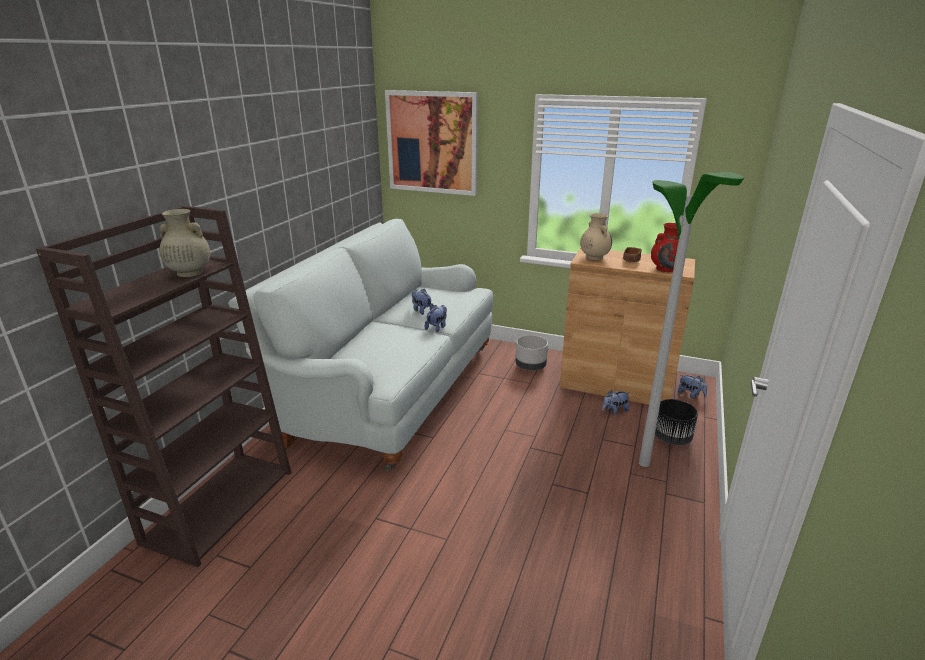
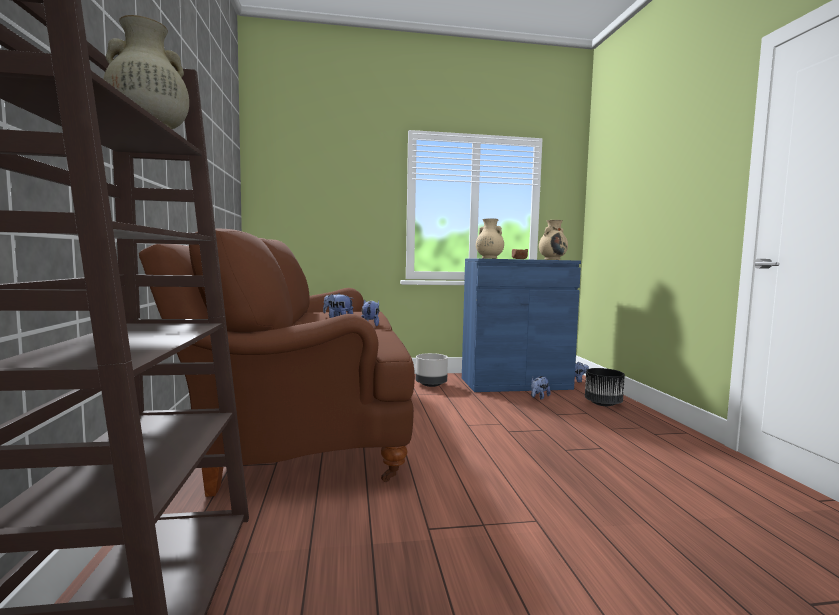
camera: 30 degrees left, 20 degrees down
white sofa [228,219,493,471] -> brown sofa [139,229,415,497]
picture [385,90,478,196] -> none
brown cabinet [560,248,695,405] -> blue cabinet [462,258,581,392]
floor lamp [639,172,744,467] -> none
red vase [651,223,678,272] -> beige vase [539,220,568,260]

